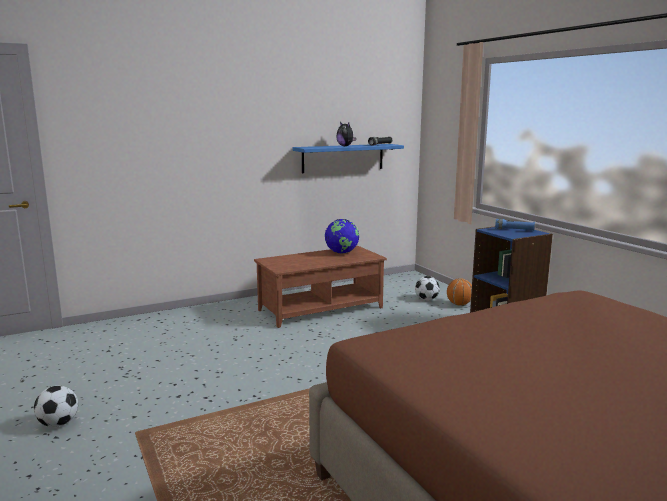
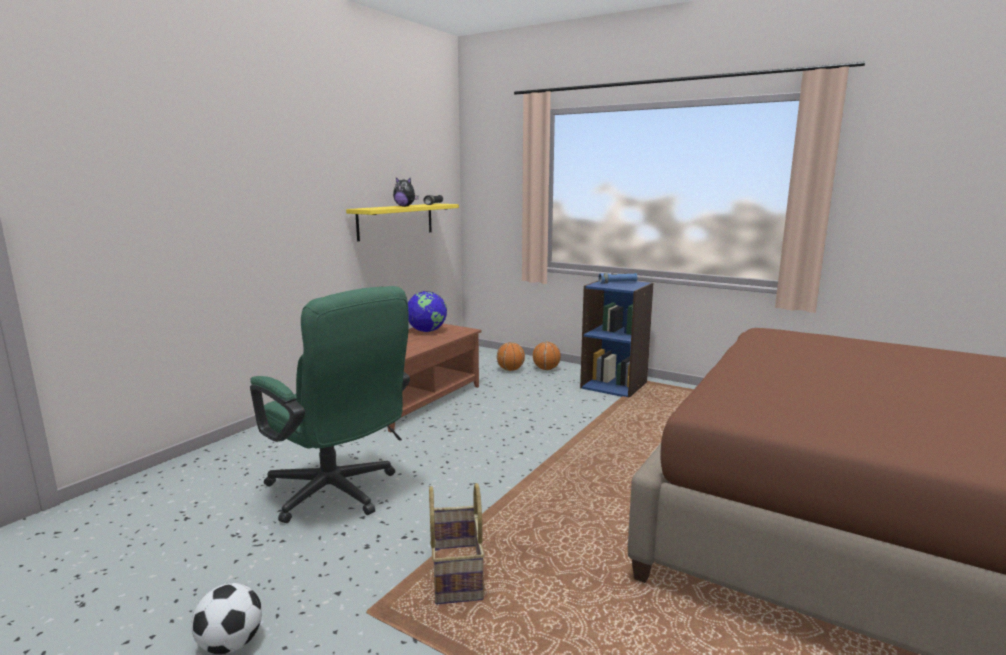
camera: 30 degrees left, 0 degrees up
blue shelf [293,144,404,173] -> yellow shelf [346,203,459,241]
football [415,276,440,300] -> basketball [497,342,525,371]
none -> green office chair [250,286,410,523]
none -> basket [429,483,485,604]

